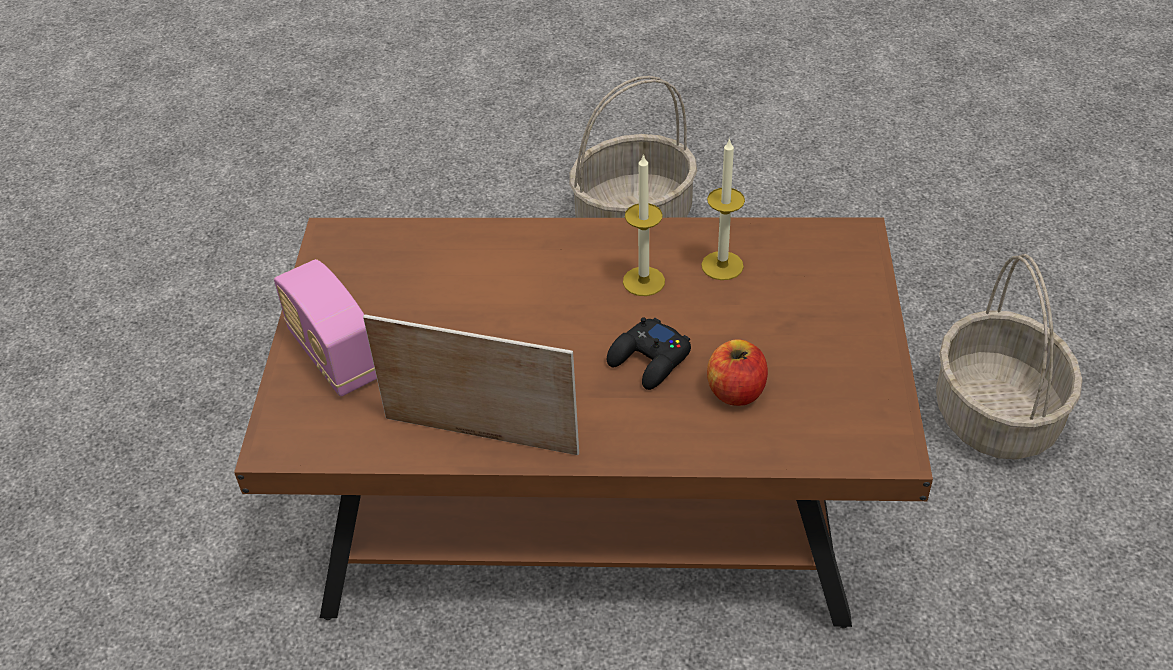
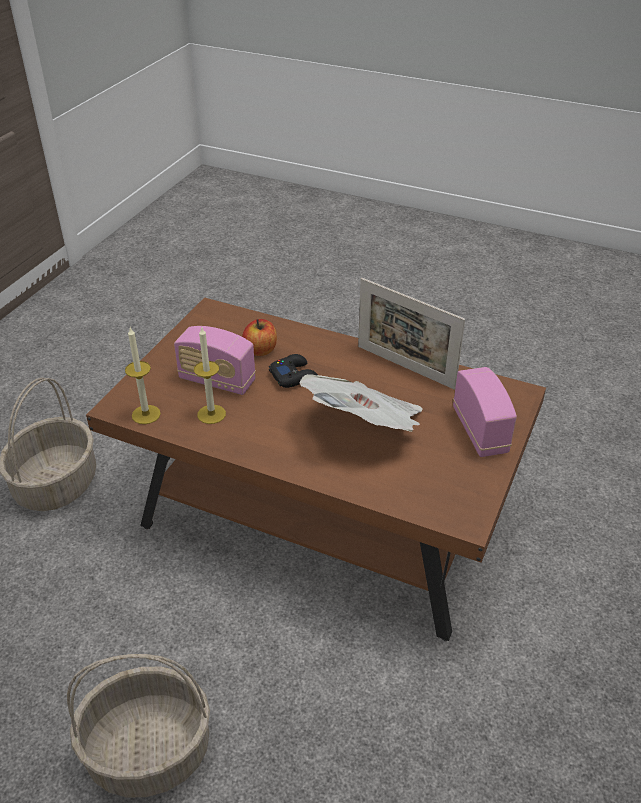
camera: 160 degrees left, 5 degrees down
candle [623,154,665,296] -> candle moved to [125,328,161,424]
none -> radio [174,326,256,395]
none -> newspaper [300,374,423,432]

